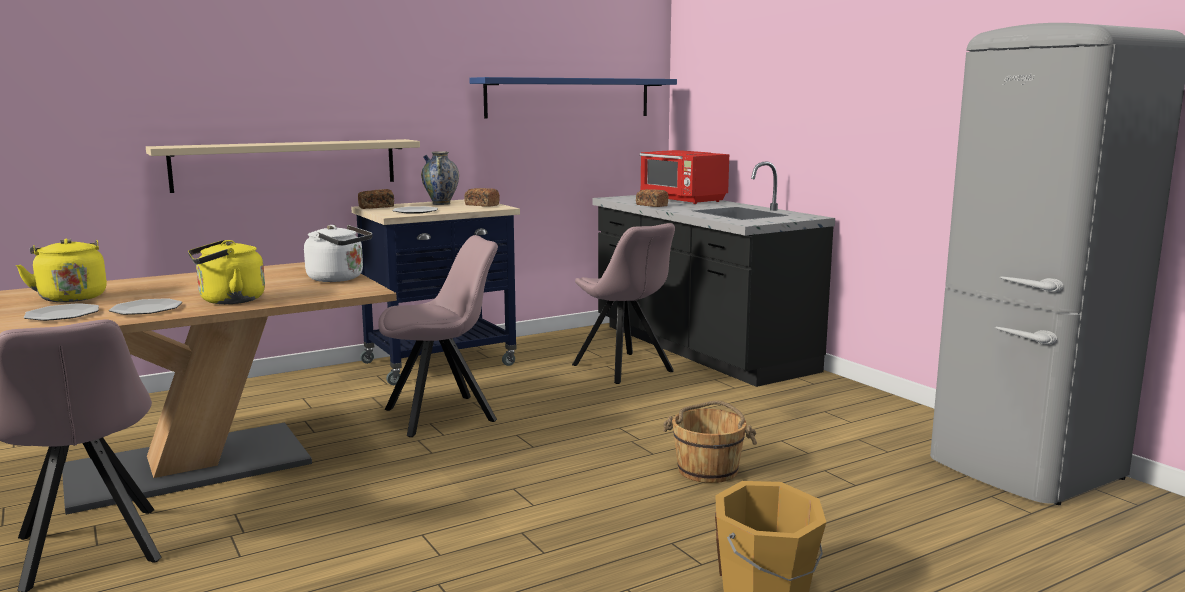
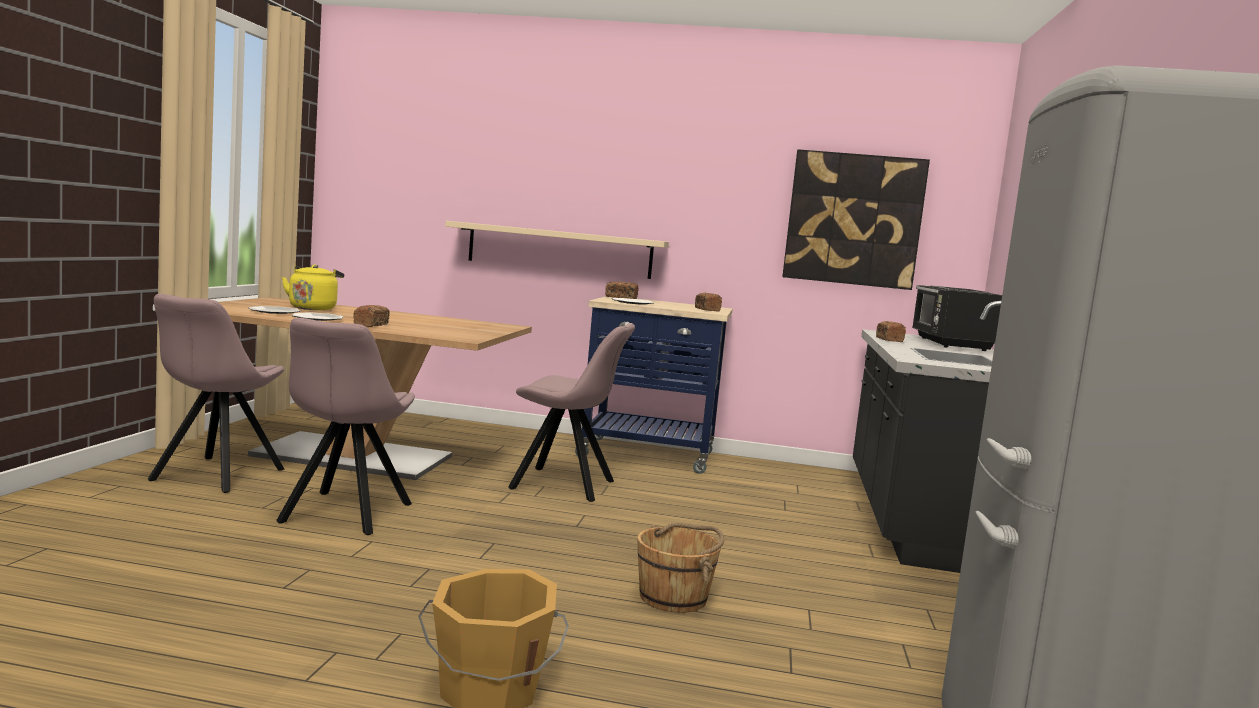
camera: 40 degrees right, 5 degrees down
yellow kettle [188,240,265,304] -> bread [353,305,390,327]
white kettle [304,225,373,282] -> none
vase [421,151,459,205] -> none
blue shelf [469,77,677,118] -> picture [782,149,930,290]
pink chair [572,223,675,384] -> pink chair moved to [276,318,415,535]
red microwave [640,150,729,204] -> black microwave [912,285,1002,351]

